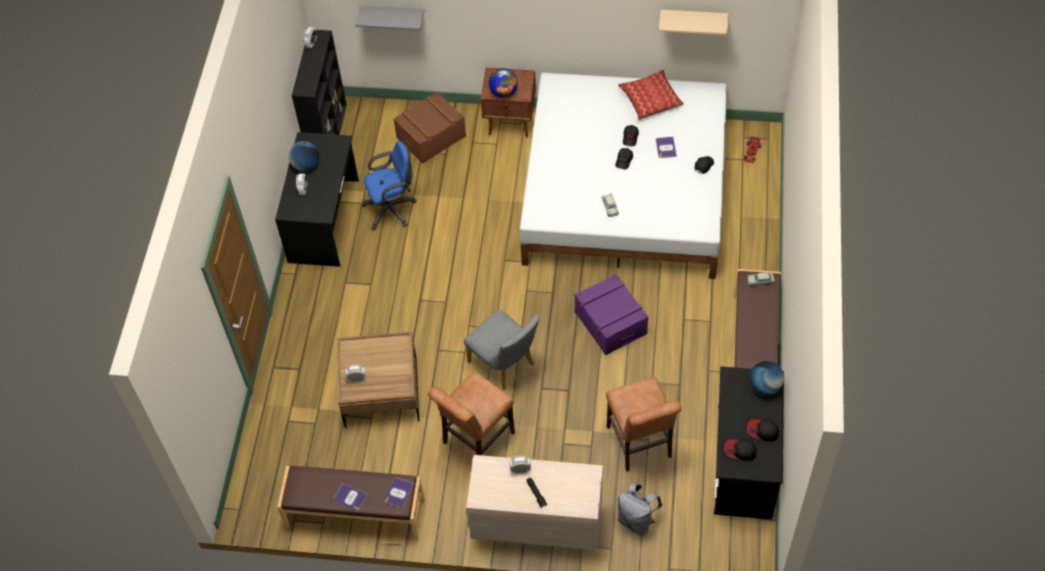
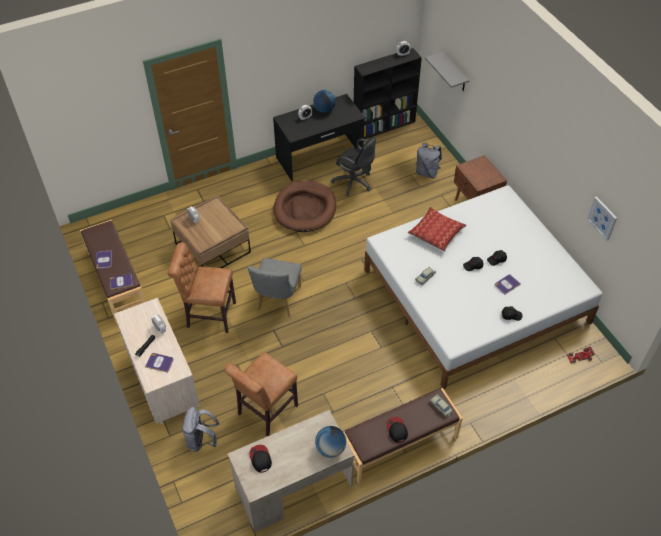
camera: 55 degrees right, 5 degrees down
blue office chair [361,141,417,230] -> black office chair [331,137,376,196]
brown storage box [393,92,466,164] -> grey backpack [416,143,442,178]
globe [488,68,518,98] -> none
purple storage box [574,274,649,355] -> none
pillow [618,70,684,120] -> pillow moved to [408,207,467,251]
beige shelf [659,10,728,35] -> picture [587,196,617,241]
black desk [714,366,784,519] -> beige desk [228,410,355,532]
cap [747,419,779,441] -> cap moved to [387,417,408,443]
none -> book [145,353,174,373]
none -> brown dog bed [273,181,336,232]

